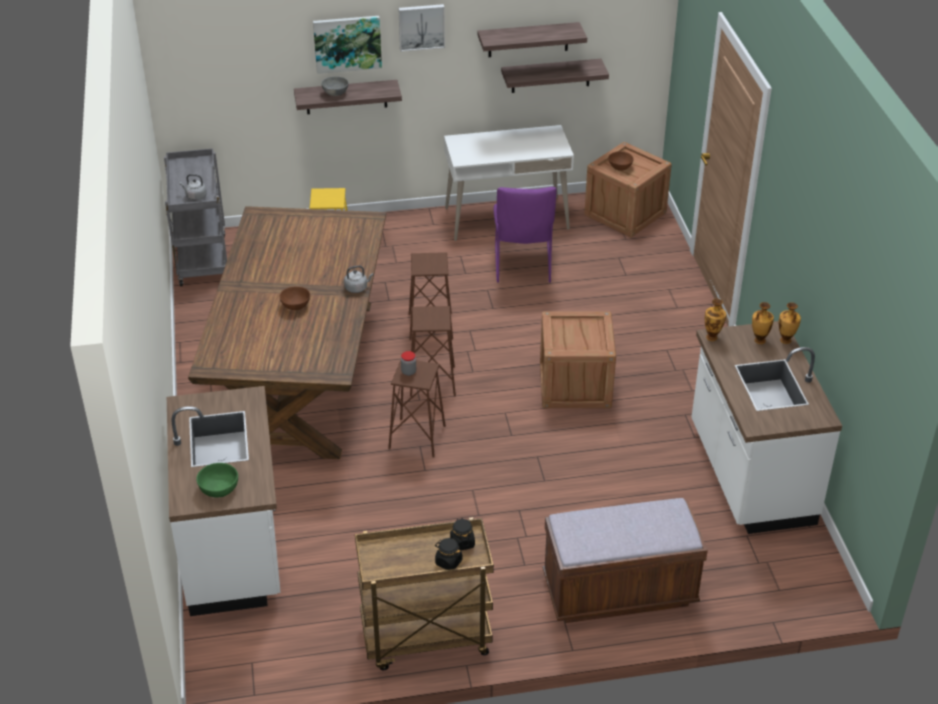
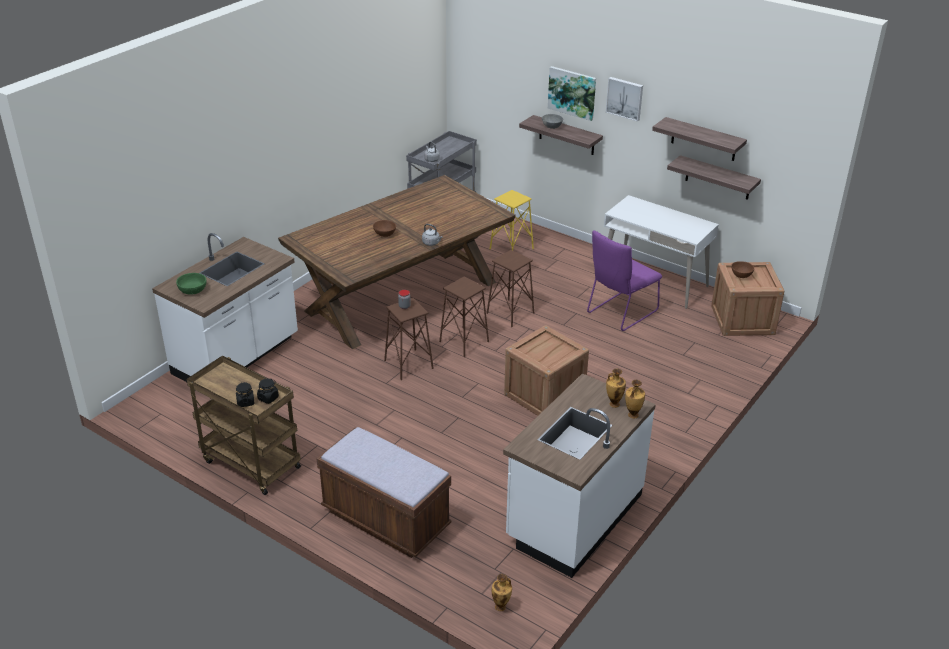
camera: 45 degrees right, 5 degrees down
vase [705,299,726,341] -> vase moved to [492,574,512,611]

